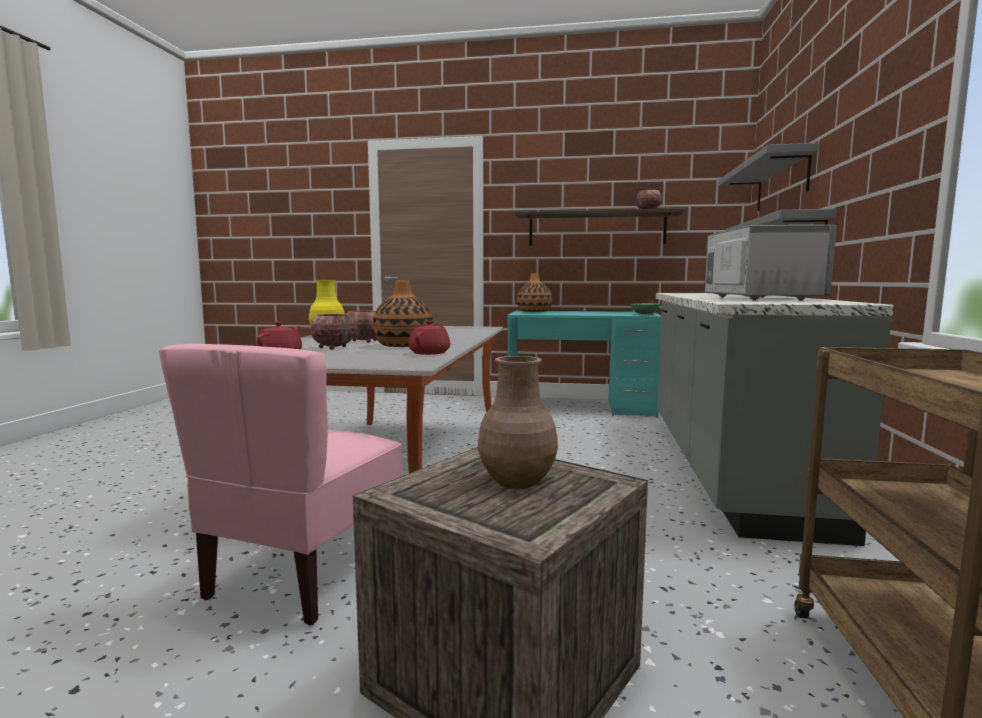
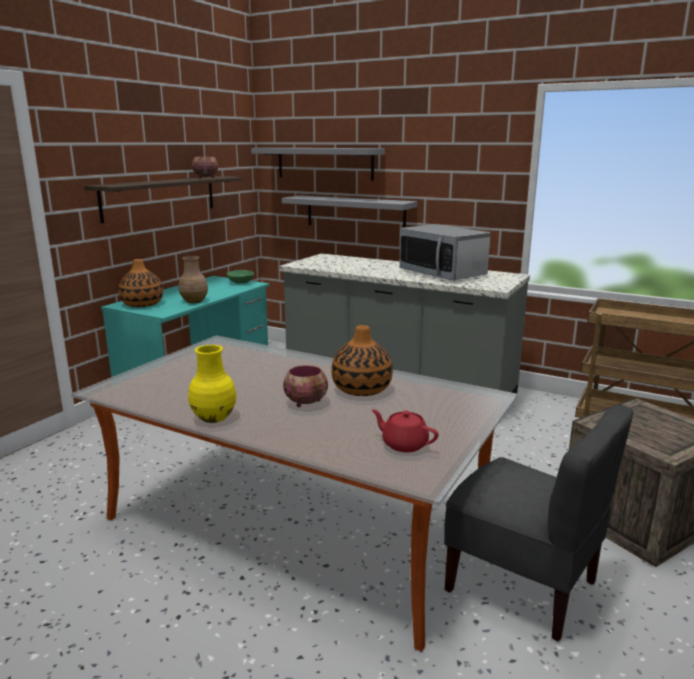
camera: 70 degrees left, 10 degrees up
pink chair [159,344,403,625] -> grey chair [444,405,634,642]
bowl [310,314,355,350] -> none
red teapot [408,320,450,355] -> none
brown vase [478,356,558,489] -> brown vase moved to [179,256,208,303]
microwave [704,225,837,300] -> microwave turned 150 degrees counterclockwise [399,224,491,281]

